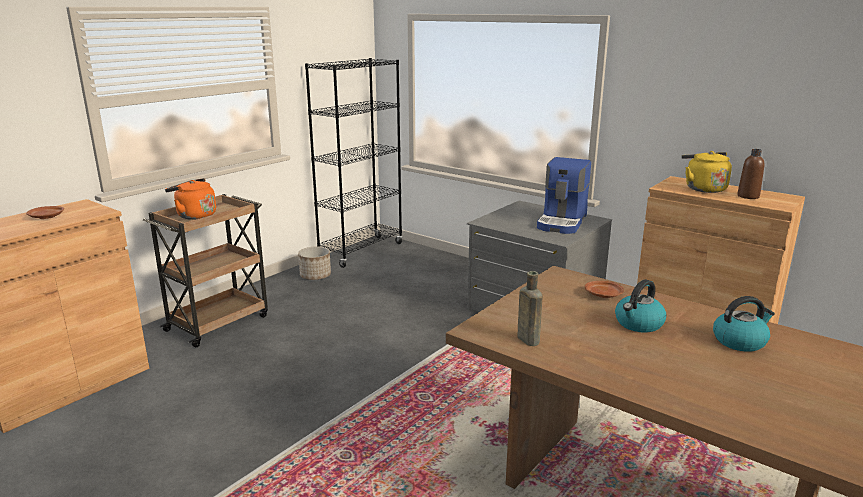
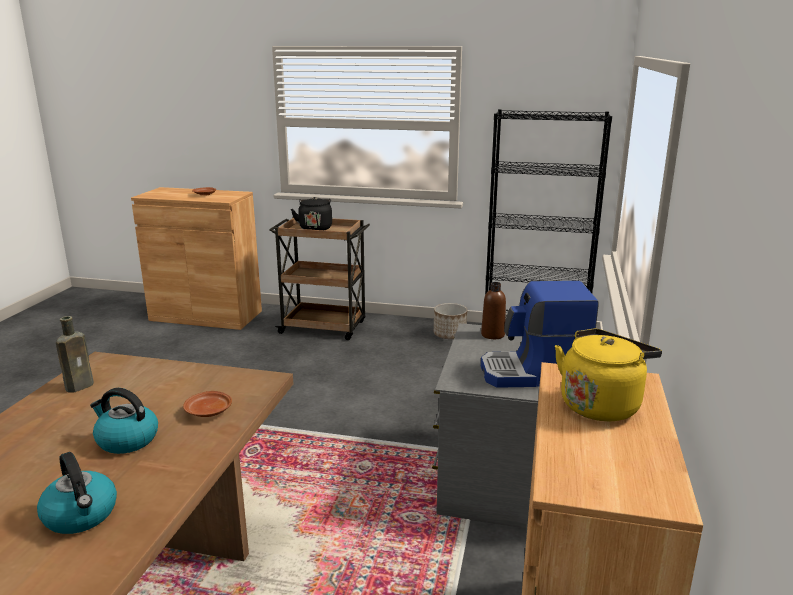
camera: 65 degrees right, 0 degrees up
orange kettle [165,178,216,220] -> black kettle [291,197,332,230]
brown bottle [737,149,765,199] -> brown bottle moved to [481,282,506,339]

